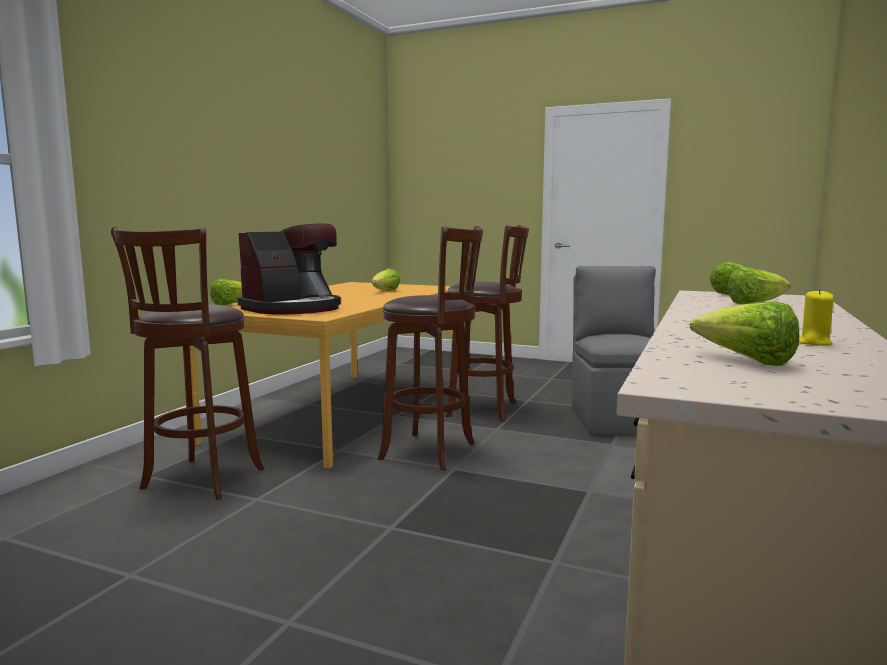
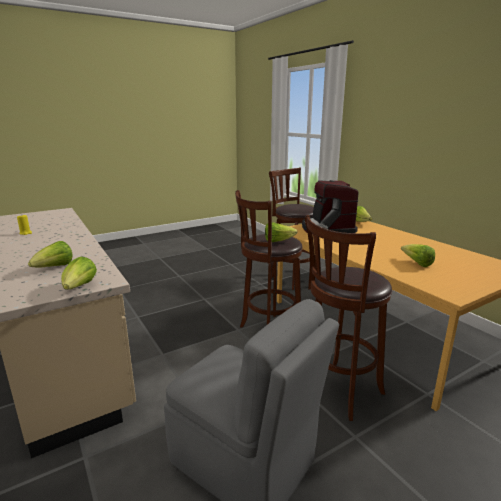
camera: 125 degrees right, 10 degrees up
lettuce [690,301,799,366] -> lettuce moved to [265,222,298,242]

